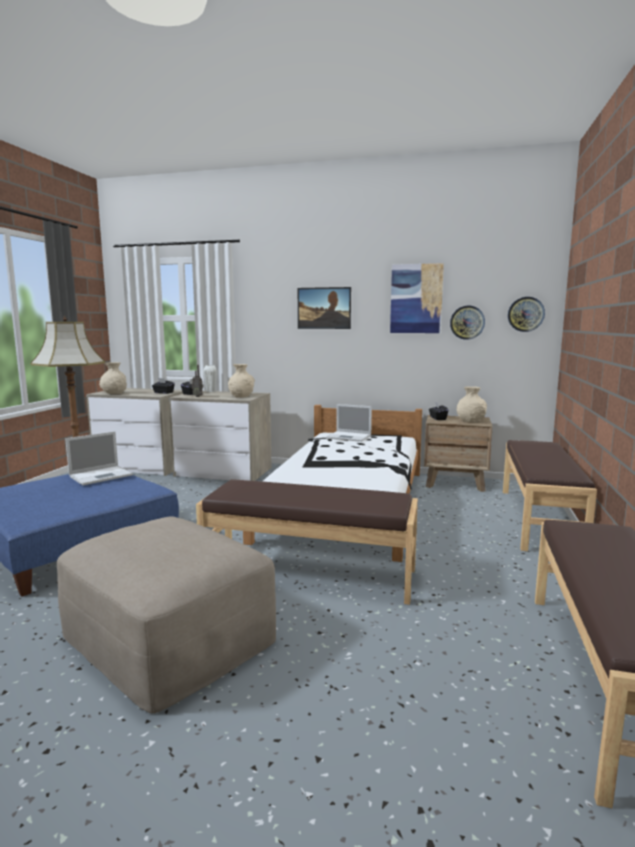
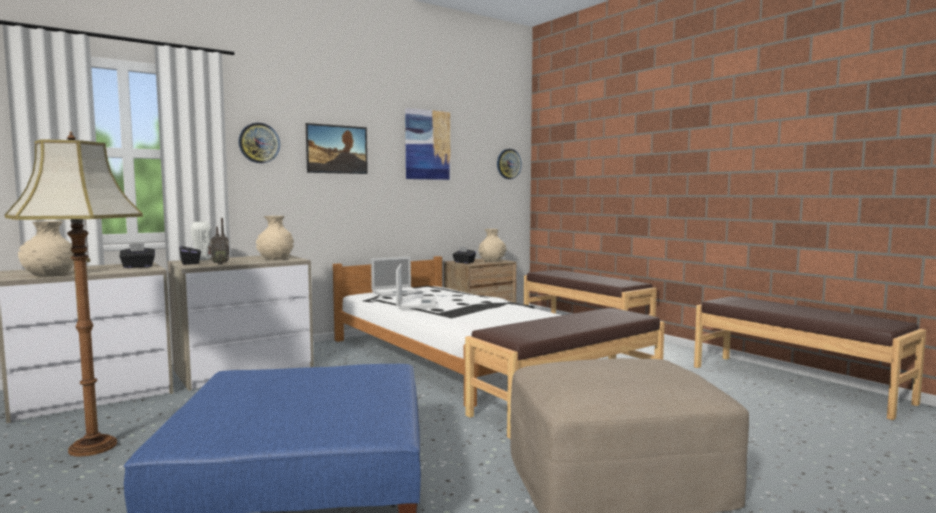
camera: 50 degrees left, 5 degrees down
laptop [65,431,133,485] -> laptop moved to [396,264,436,309]
wall clock [450,306,485,340] -> wall clock moved to [239,123,280,163]

